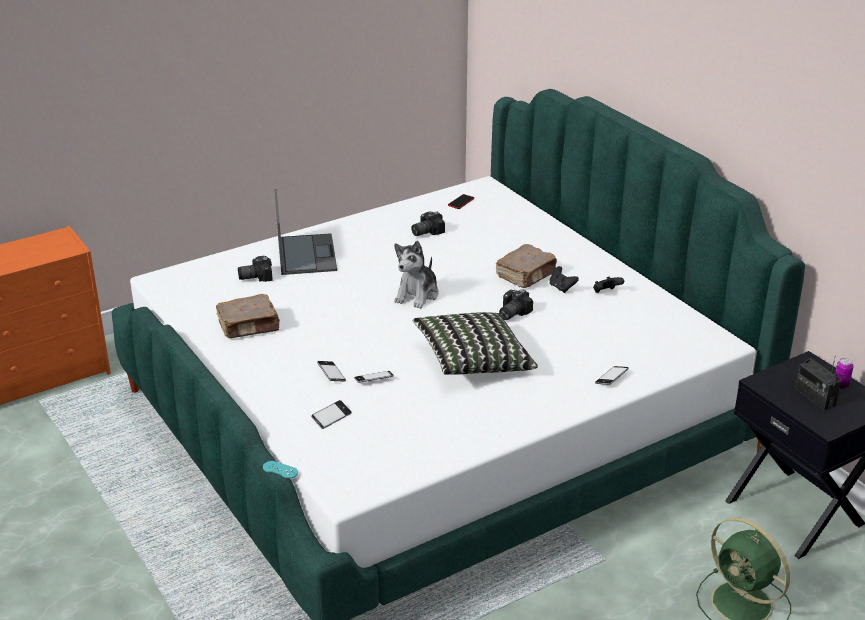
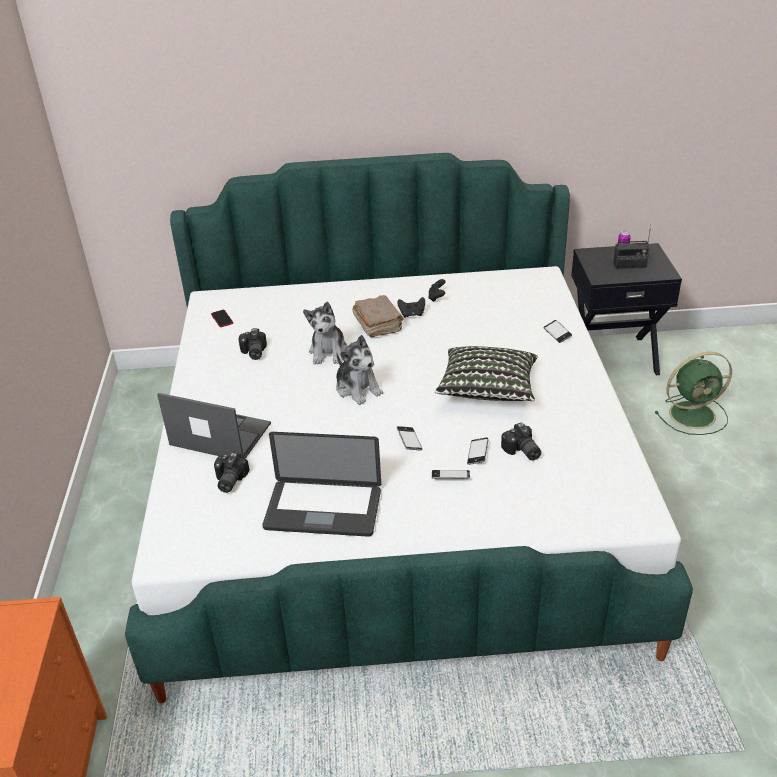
camera: 60 degrees left, 5 degrees up
brown book [216,294,279,338] -> laptop [262,432,381,537]
turquoise game controller [263,461,298,478] -> none
phone [311,400,352,429] -> phone moved to [397,426,422,451]
camera [499,289,533,320] -> camera moved to [501,422,541,461]
none -> plush toy [303,302,347,365]

